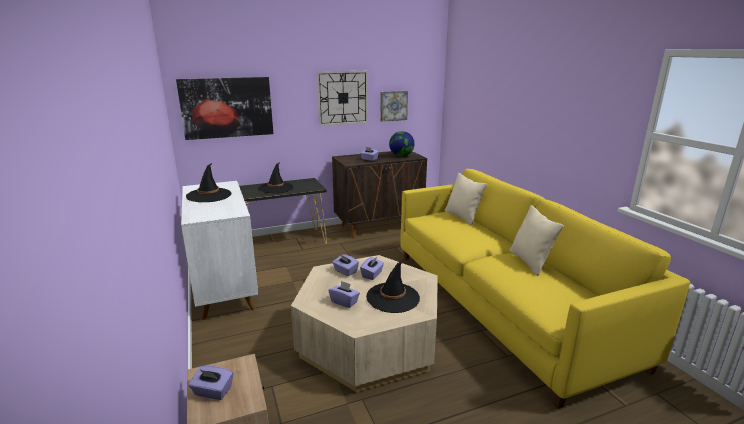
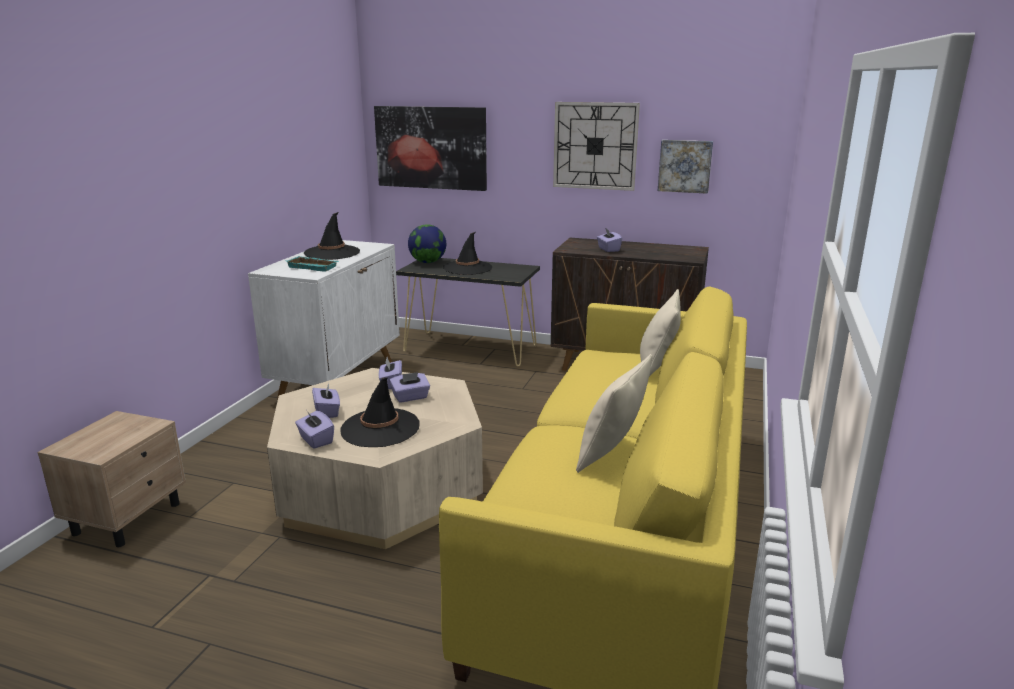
camera: 40 degrees right, 0 degrees up
purple tissue box [189,365,233,400] -> purple tissue box moved to [295,411,334,449]
globe [389,131,415,157] -> globe moved to [408,224,446,263]
none -> turquoise tray [286,256,339,272]

